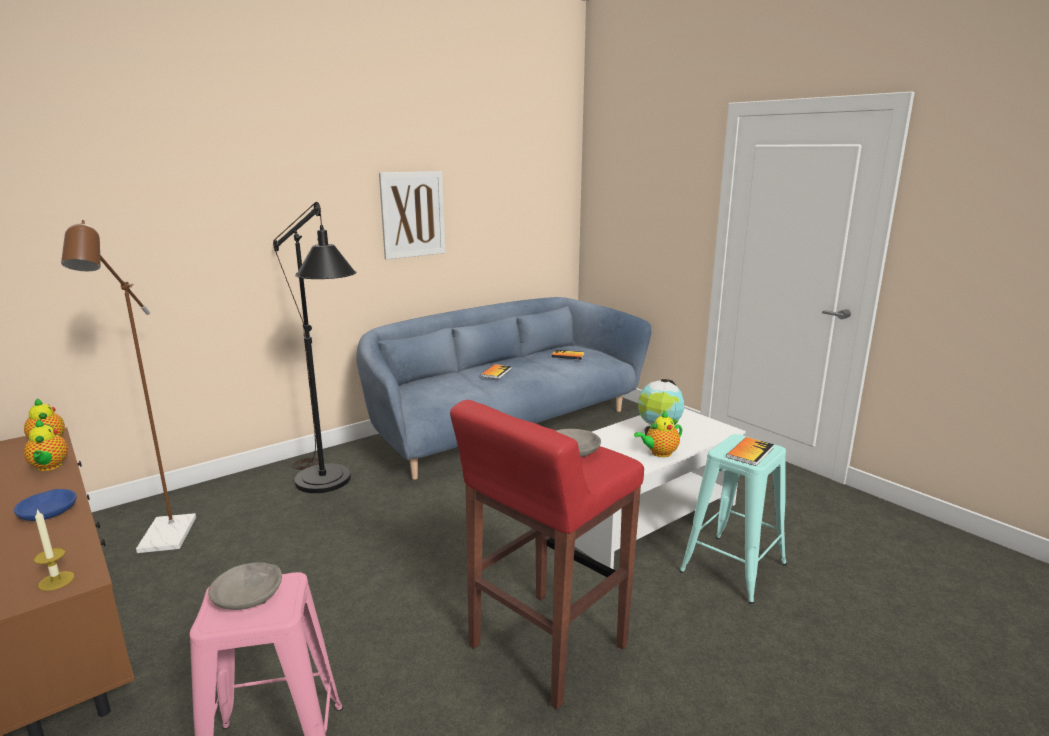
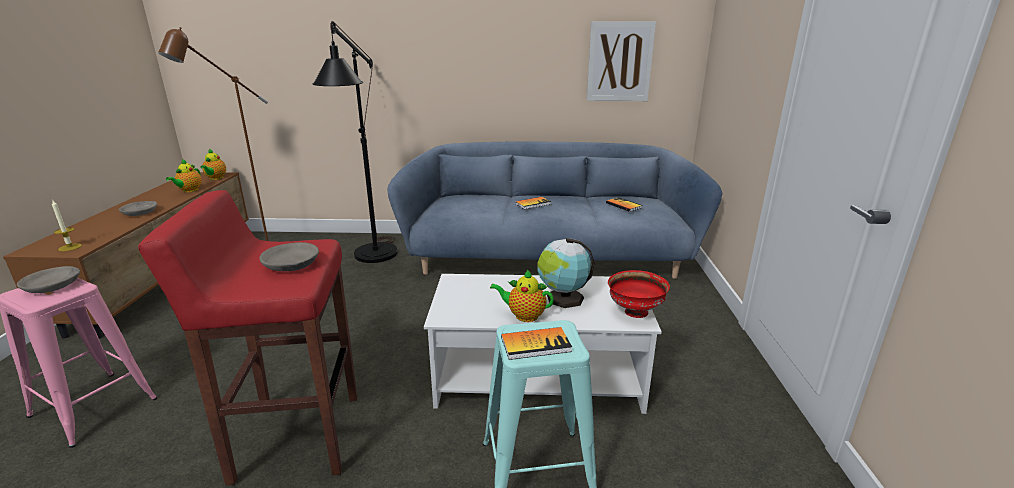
camera: 40 degrees right, 5 degrees up
blue bowl [14,489,77,521] -> grey bowl [119,201,157,216]
picture [379,171,445,260] -> picture moved to [586,21,656,101]
none -> red bowl [608,270,670,318]

